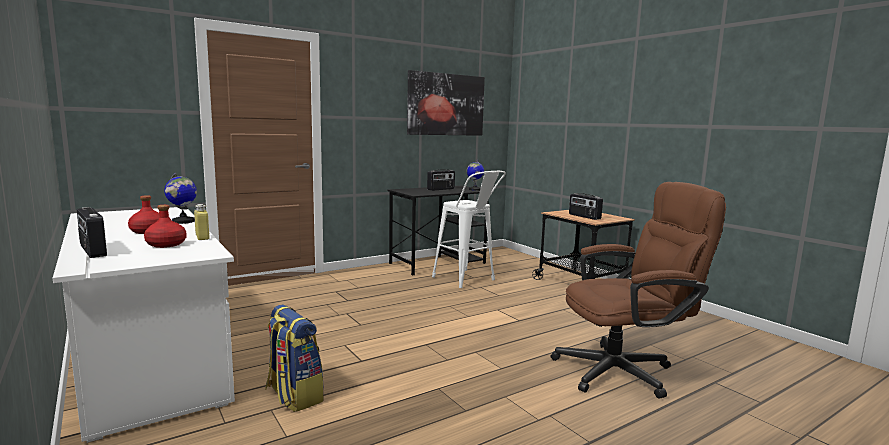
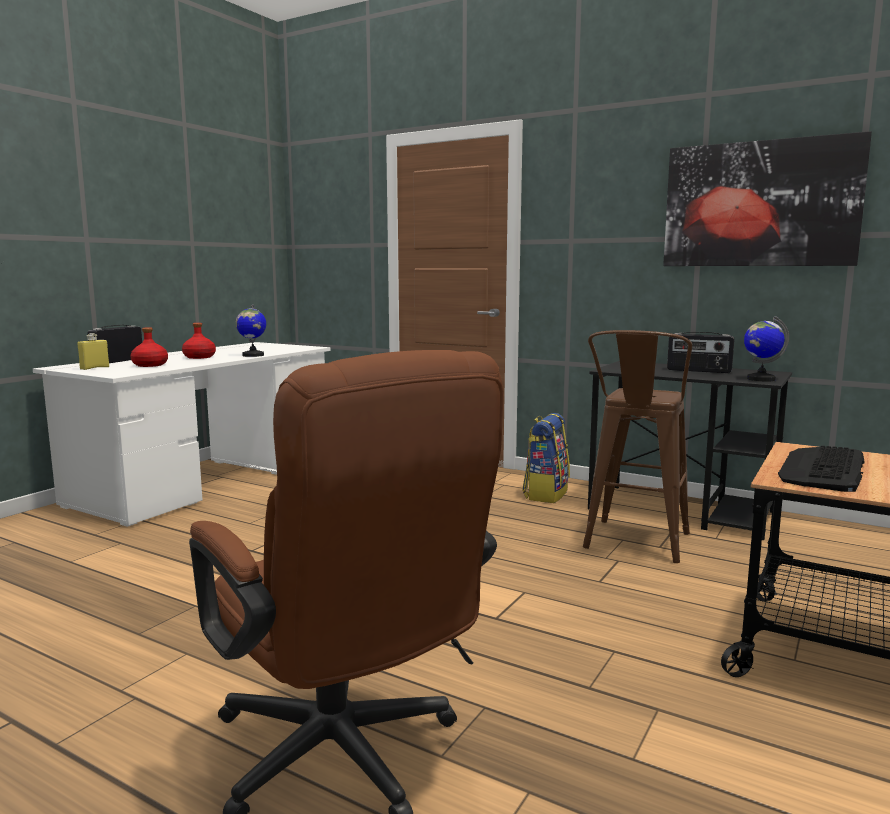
camera: 65 degrees right, 0 degrees up
yellow bottle [194,204,209,240] -> yellow bottle moved to [78,333,109,370]
backpack [265,305,324,412] -> backpack moved to [522,413,570,503]
white stool [432,171,506,288] -> brown stool [583,330,692,563]
radio [569,193,603,220] -> keyboard [778,446,864,492]

